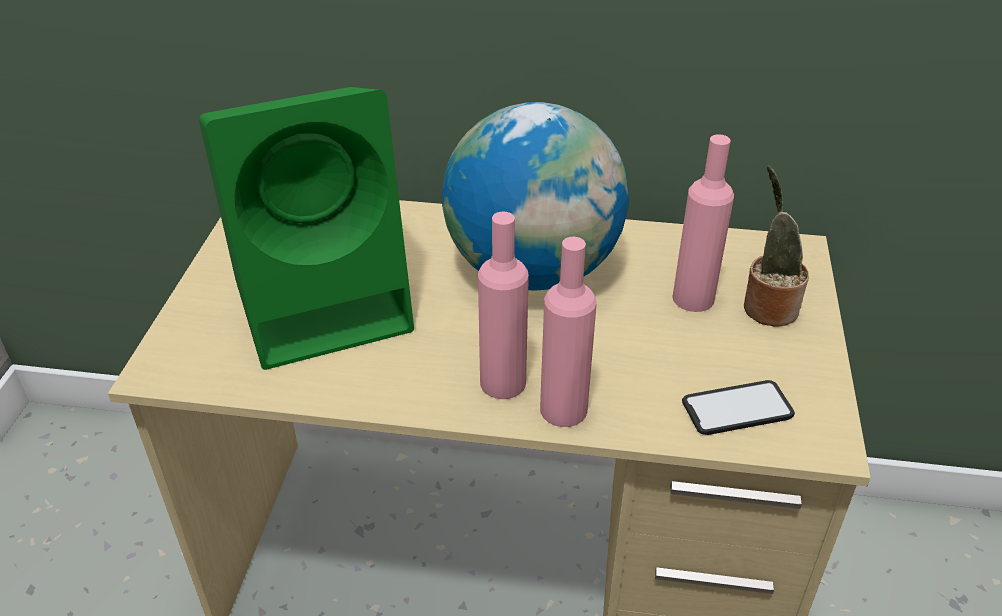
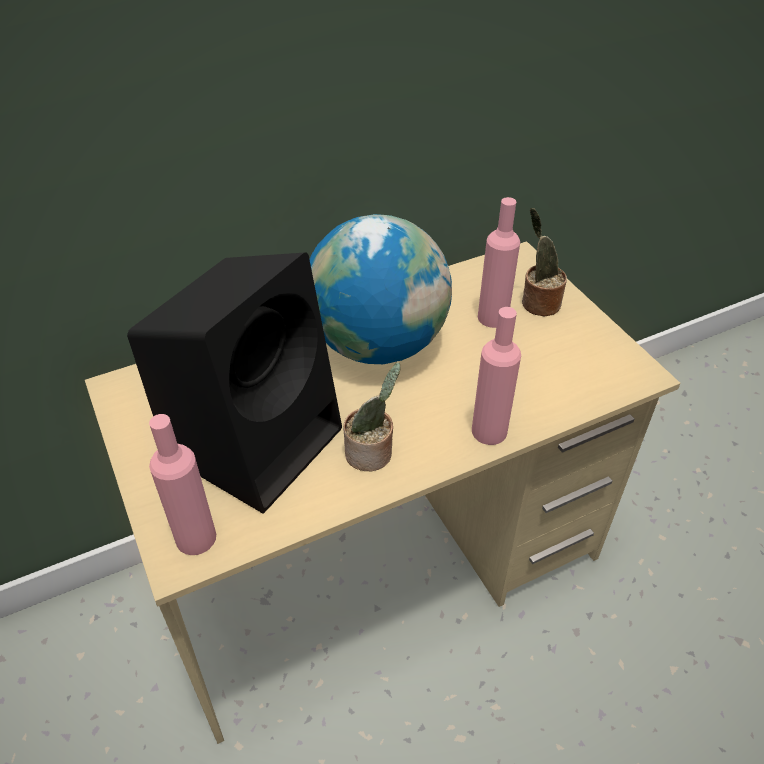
camera: 35 degrees left, 5 degrees up
green speaker [199,87,414,370] -> black speaker [127,252,342,514]
pink bottle [478,212,529,399] -> pink bottle moved to [149,414,216,555]
phone [682,380,795,435] -> none
none -> potted plant [343,362,401,471]

